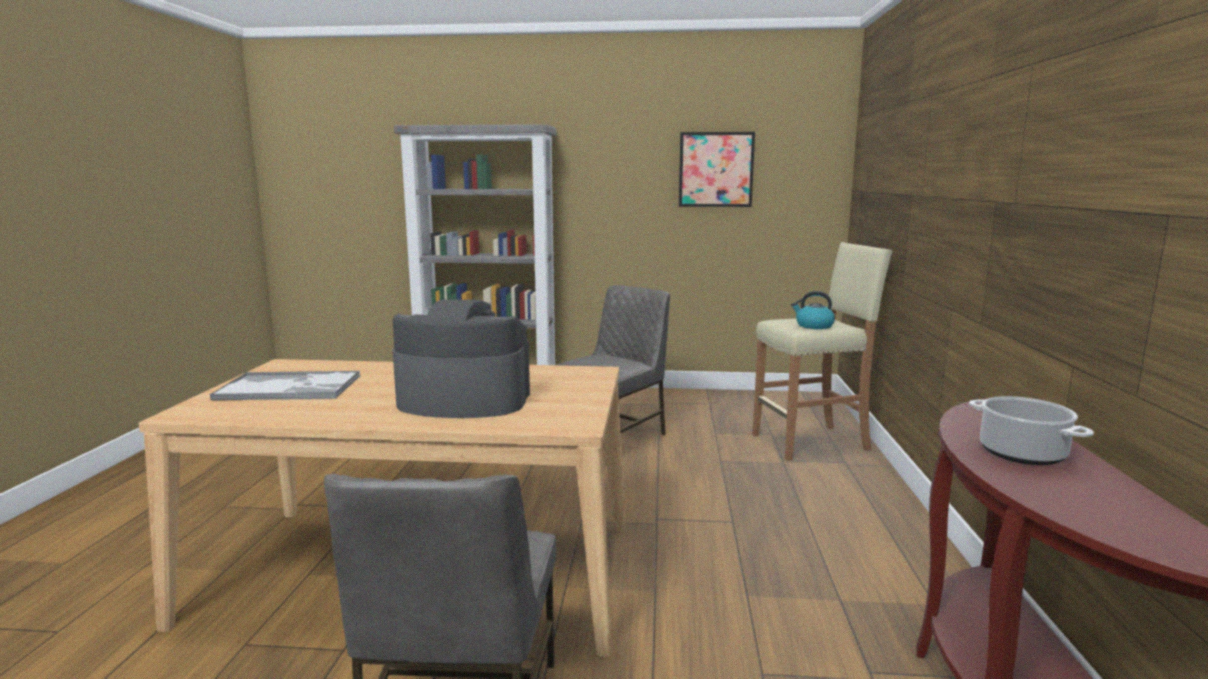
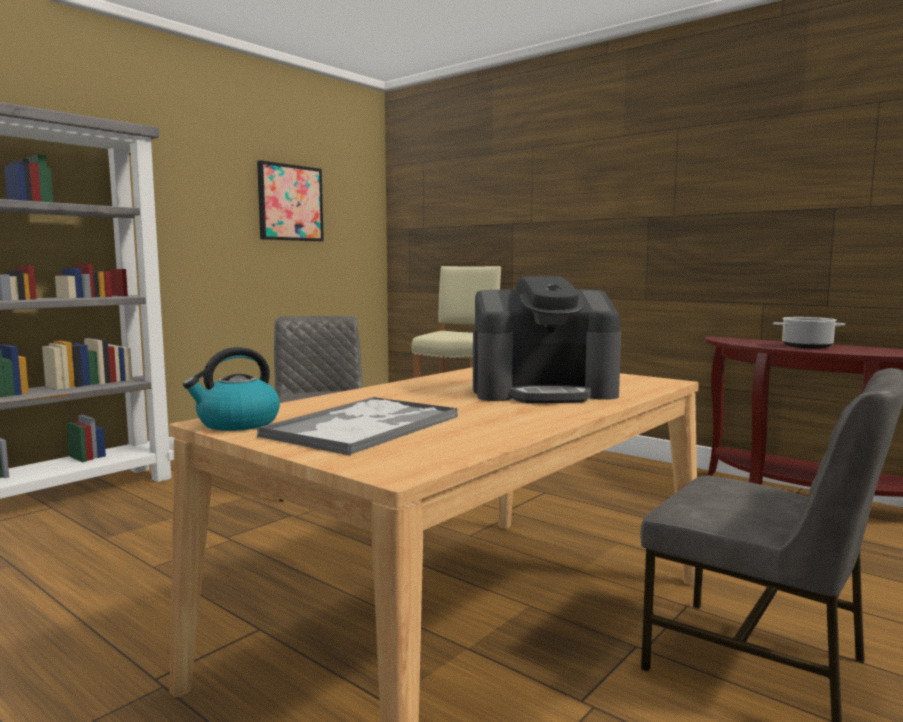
camera: 55 degrees left, 5 degrees down
coffee machine [392,299,530,418] -> coffee machine turned 135 degrees counterclockwise [473,276,621,403]
kettle [791,291,835,329] -> kettle moved to [183,347,280,431]

